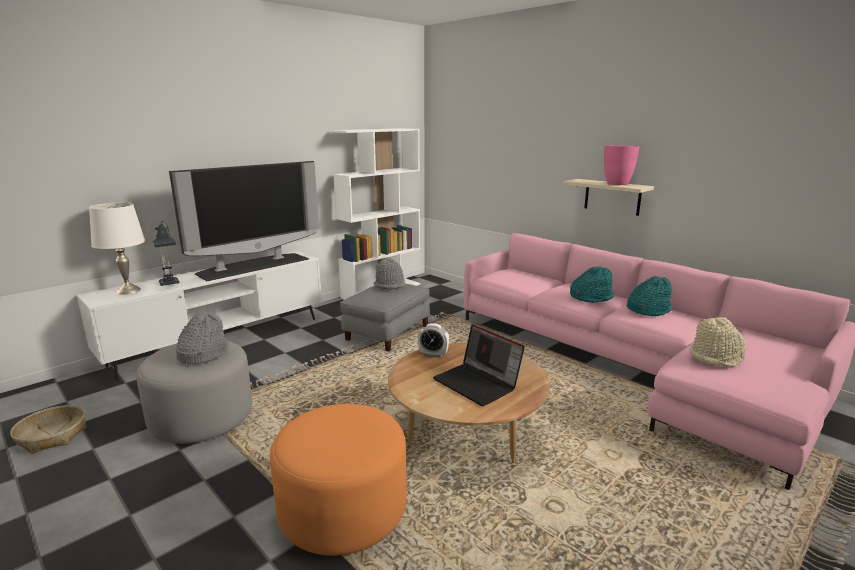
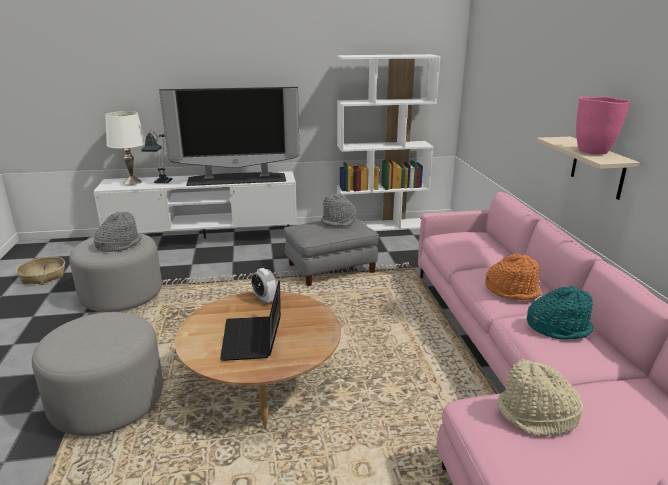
camera: 35 degrees right, 5 degrees up
orange ottoman [270,404,407,556] -> grey ottoman [32,312,163,436]
turquoise hat [570,266,614,303] -> orange hat [485,254,541,300]

